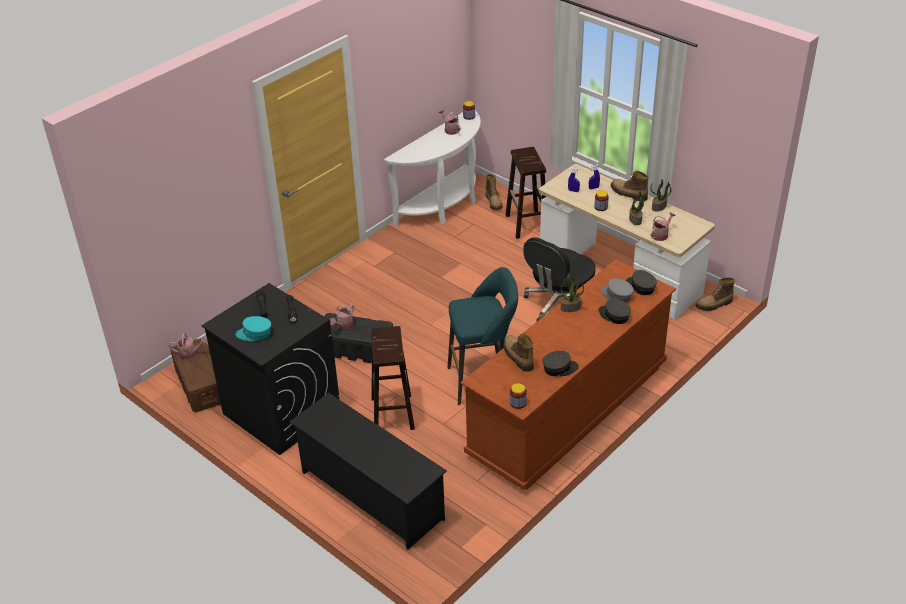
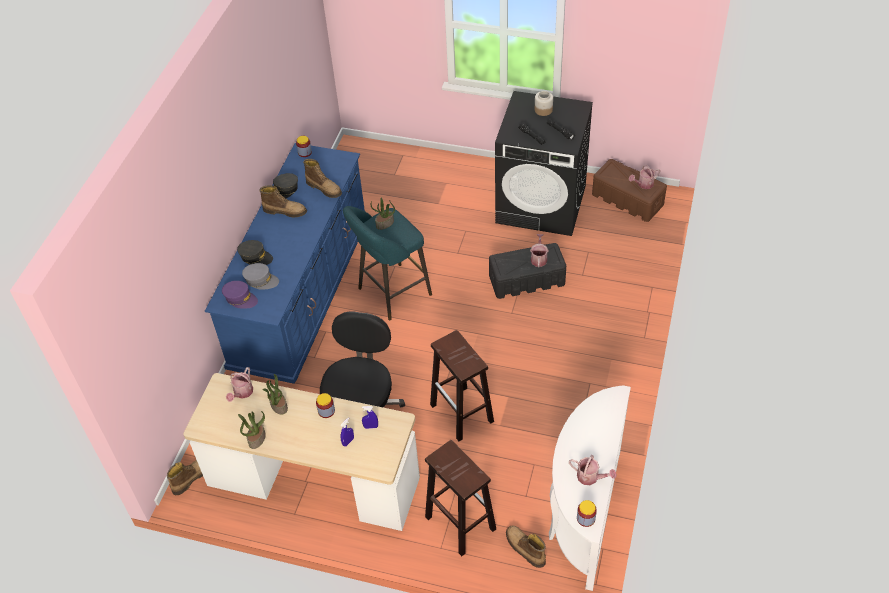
camera: 155 degrees right, 10 degrees up
turquoise cap [236,316,271,341] -> jar [535,91,553,116]
black shoe rack [289,393,447,549] -> none
brown stool [371,326,415,430] -> brown stool moved to [430,330,494,441]
brown dresser [461,260,676,490] -> blue dresser [205,143,365,384]
potted plant [560,274,584,312] -> potted plant moved to [371,197,395,230]
boot [611,171,649,201] -> boot moved to [259,185,307,217]
grey cap [626,270,657,295] -> purple cap [222,281,258,309]

